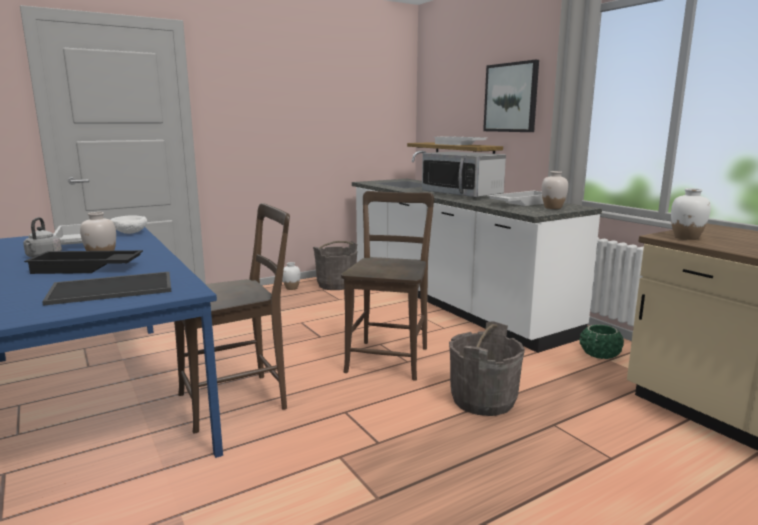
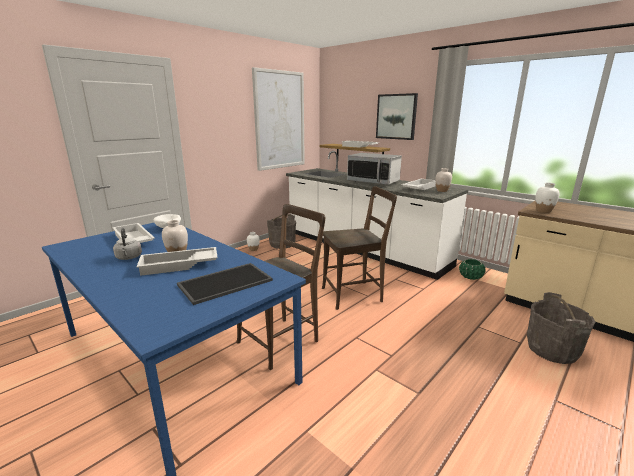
camera: 15 degrees left, 5 degrees up
black tray [24,250,143,274] -> white tray [137,247,218,276]
brown chair [341,191,434,381] -> brown chair turned 75 degrees clockwise [322,186,397,310]
grey bucket [449,321,525,416] -> grey bucket moved to [527,292,595,364]
none -> picture [252,67,305,171]

